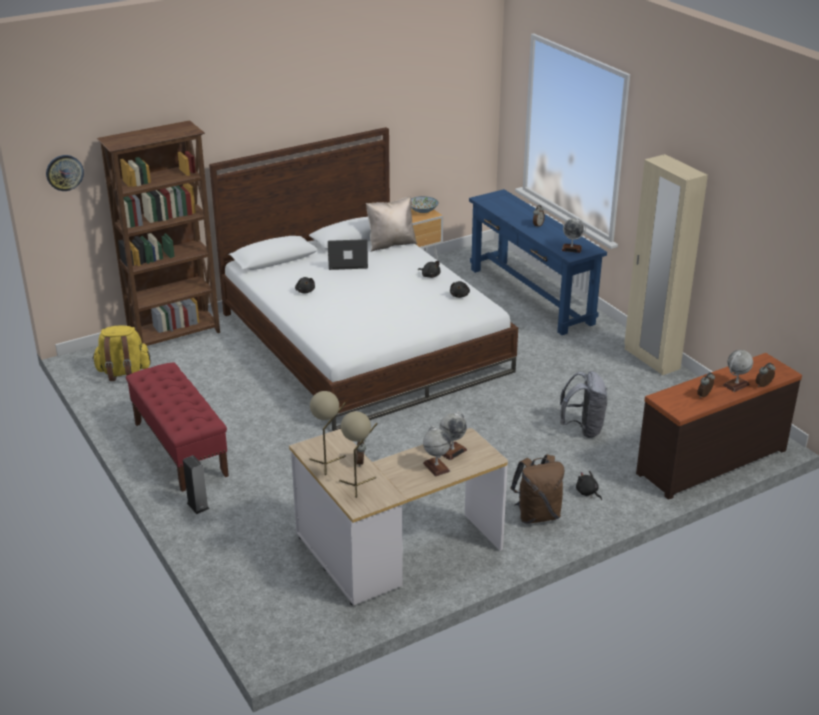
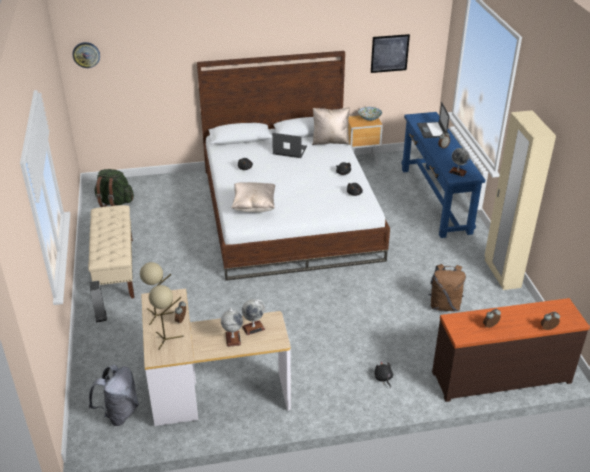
camera: 20 degrees right, 5 degrees up
yellow backpack [92,325,151,381] -> green backpack [94,169,134,207]
brown bookcase [97,120,220,346] -> none
red bench [126,362,229,492] -> beige bench [88,205,134,298]
brown backpack [510,454,564,524] -> brown backpack moved to [428,264,466,311]
grey backpack [560,371,607,438] -> grey backpack moved to [89,364,139,426]
globe [723,350,753,392] -> none
none -> beige pillow [231,182,275,212]
none -> picture [371,34,410,73]
none -> laptop [417,102,449,138]

